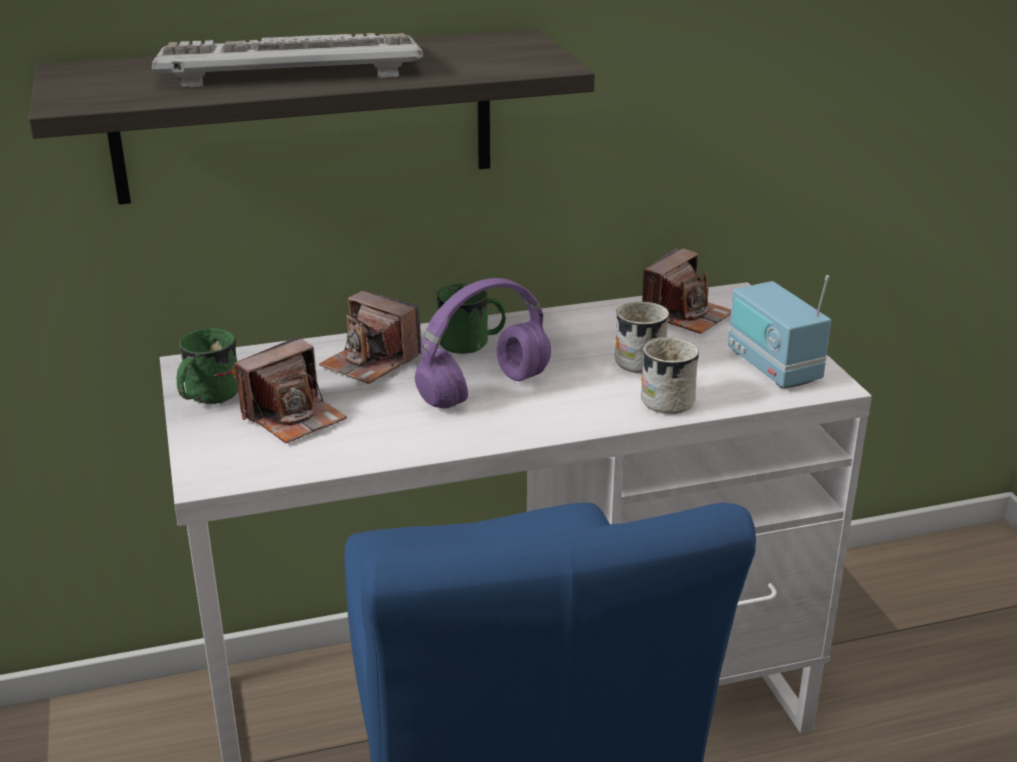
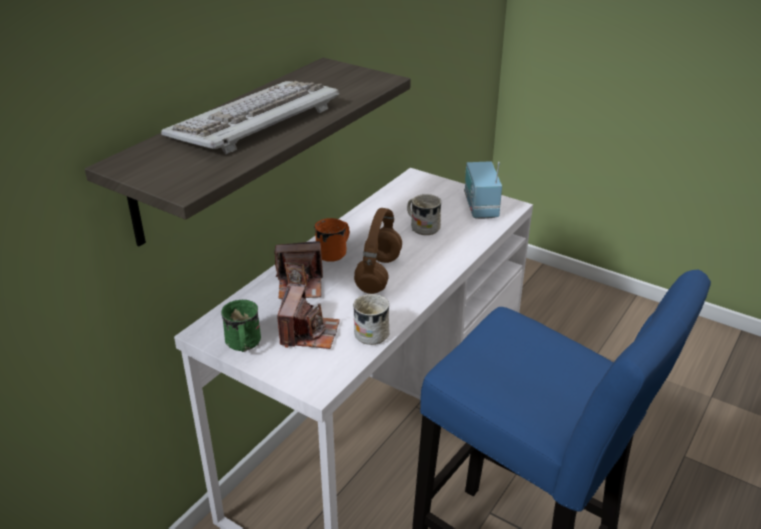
camera: 40 degrees left, 5 degrees up
purple headphones [415,278,551,408] -> brown headphones [354,208,402,294]
green mug [437,284,506,354] -> orange mug [314,218,350,262]
white mug [641,338,699,414] -> white mug moved to [353,294,389,345]
camera [642,248,731,334] -> none
radio [728,275,831,388] -> radio turned 60 degrees clockwise [464,161,502,219]

